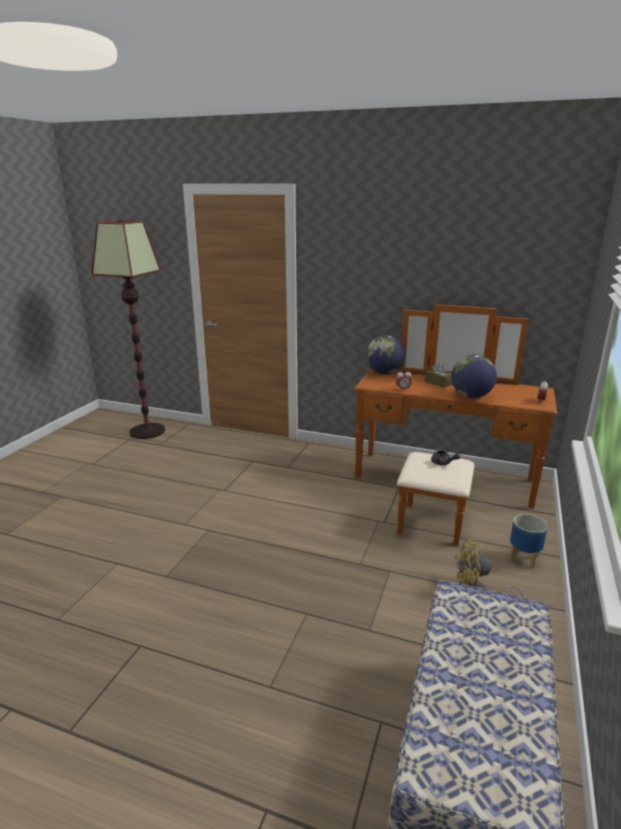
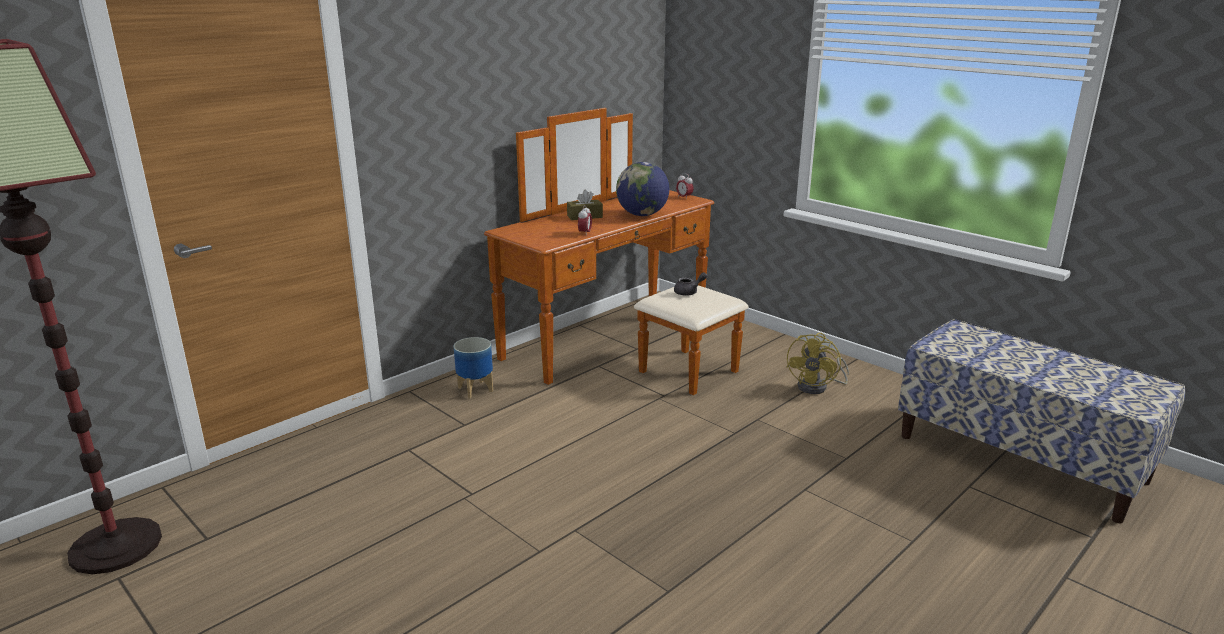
camera: 65 degrees left, 0 degrees up
globe [366,335,405,374] -> none
planter [509,514,548,569] -> planter moved to [454,337,493,398]

